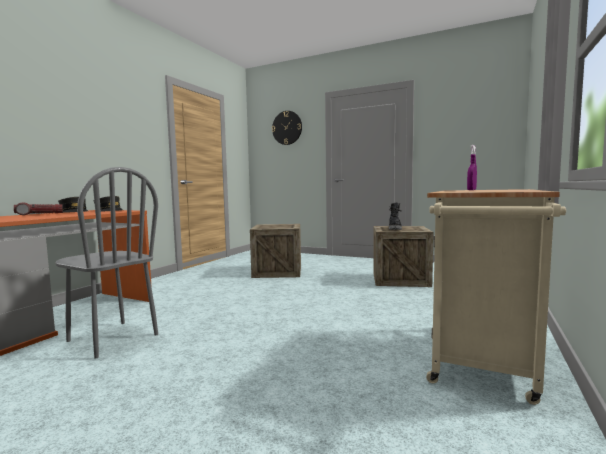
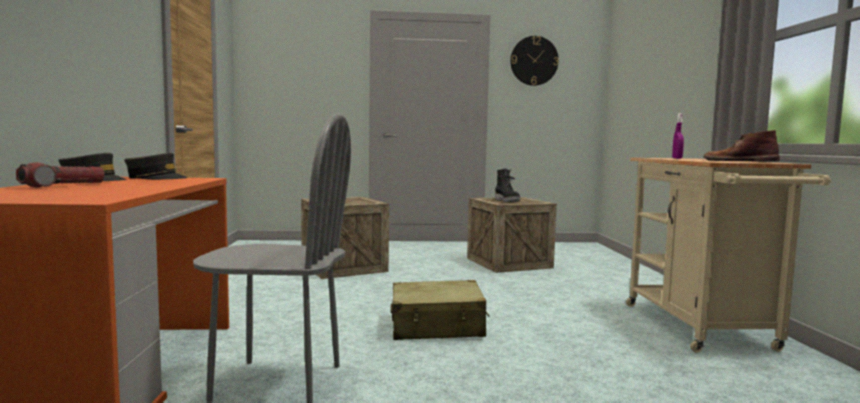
camera: 30 degrees left, 0 degrees up
wall clock [272,111,302,145] -> wall clock moved to [510,36,559,86]
none -> beige suitcase [391,280,490,340]
none -> brown boot [703,130,780,161]

